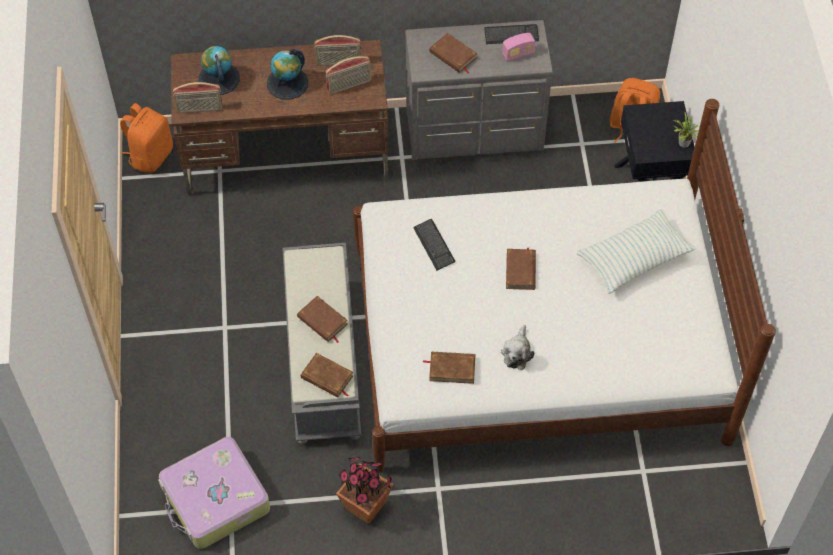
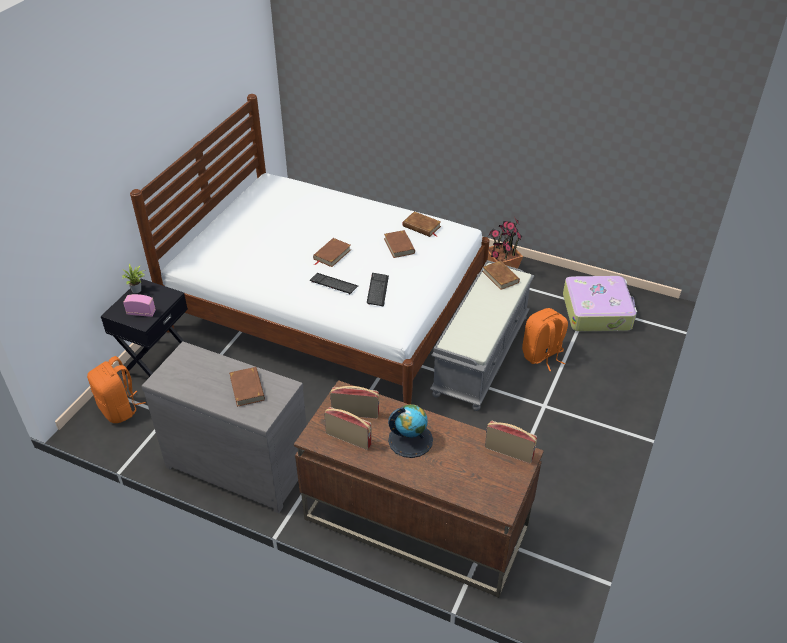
camera: 150 degrees left, 15 degrees down
orange backpack [120,103,173,173] -> orange backpack moved to [522,308,568,371]
globe [198,46,240,95] -> none
brown book [297,296,348,343] -> brown book moved to [384,230,415,258]
keyboard [484,24,539,44] -> keyboard moved to [310,273,358,294]
plush toy [501,325,534,370] -> none
radio [502,33,535,62] -> radio moved to [123,294,156,317]
pillow [577,209,695,294] -> none

